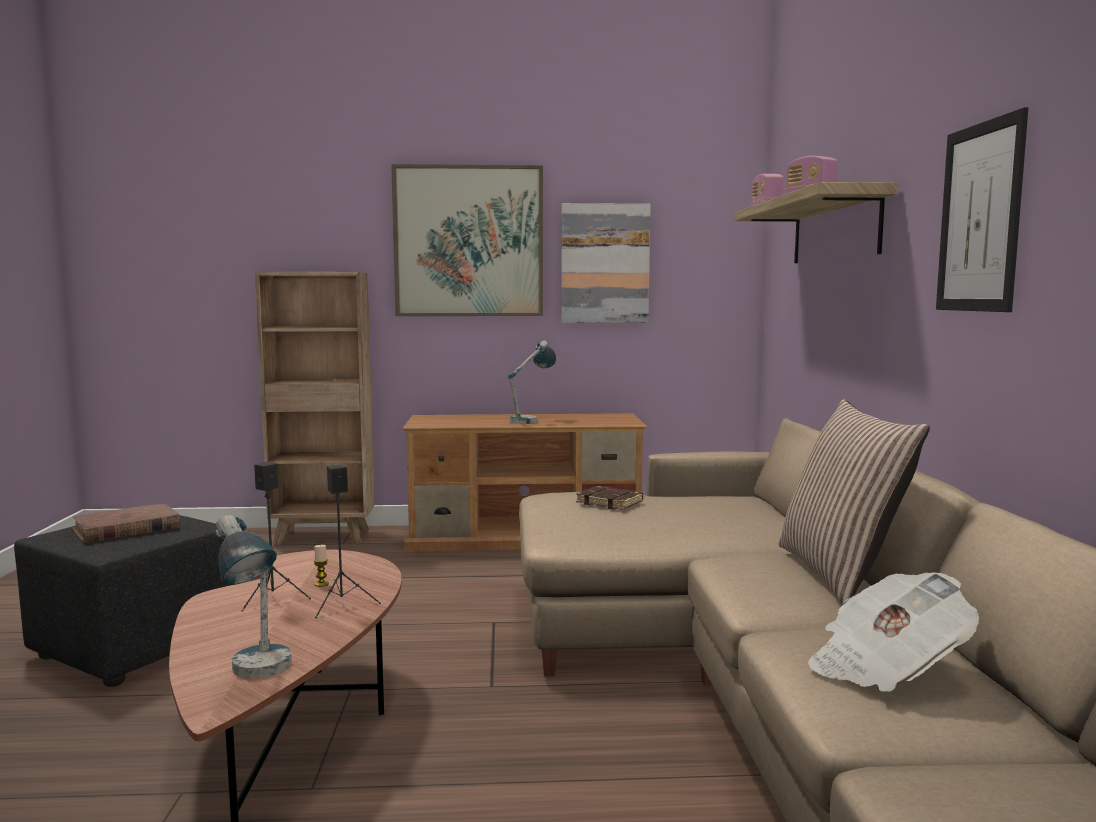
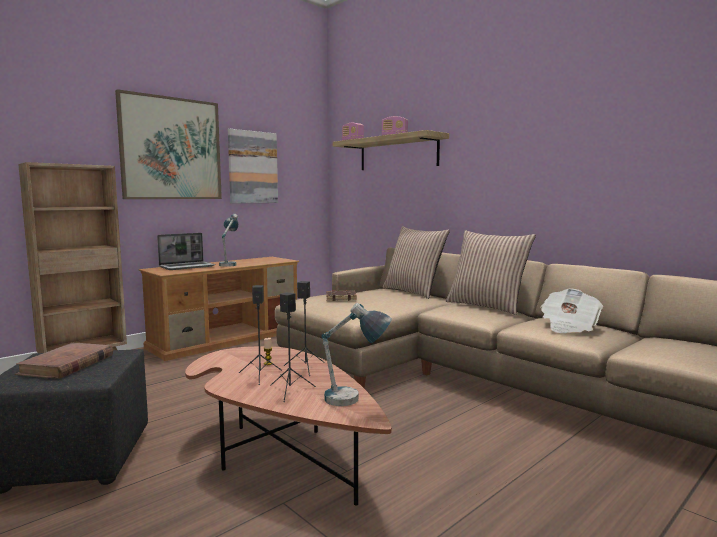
camera: 40 degrees left, 0 degrees up
picture [936,107,1028,312] -> none
none -> laptop [157,233,215,270]
none -> black speaker [270,292,316,402]
none -> pillow [383,226,450,299]

